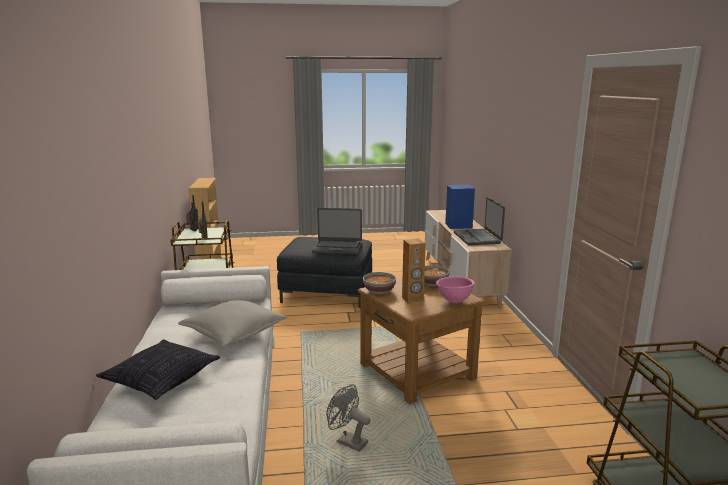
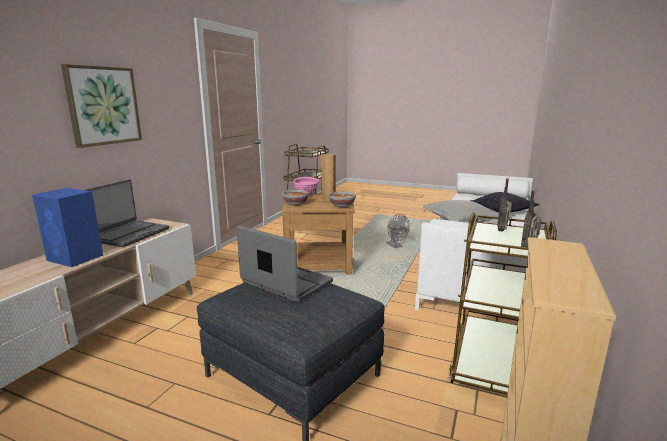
camera: 150 degrees left, 0 degrees up
none -> picture [61,64,142,148]

